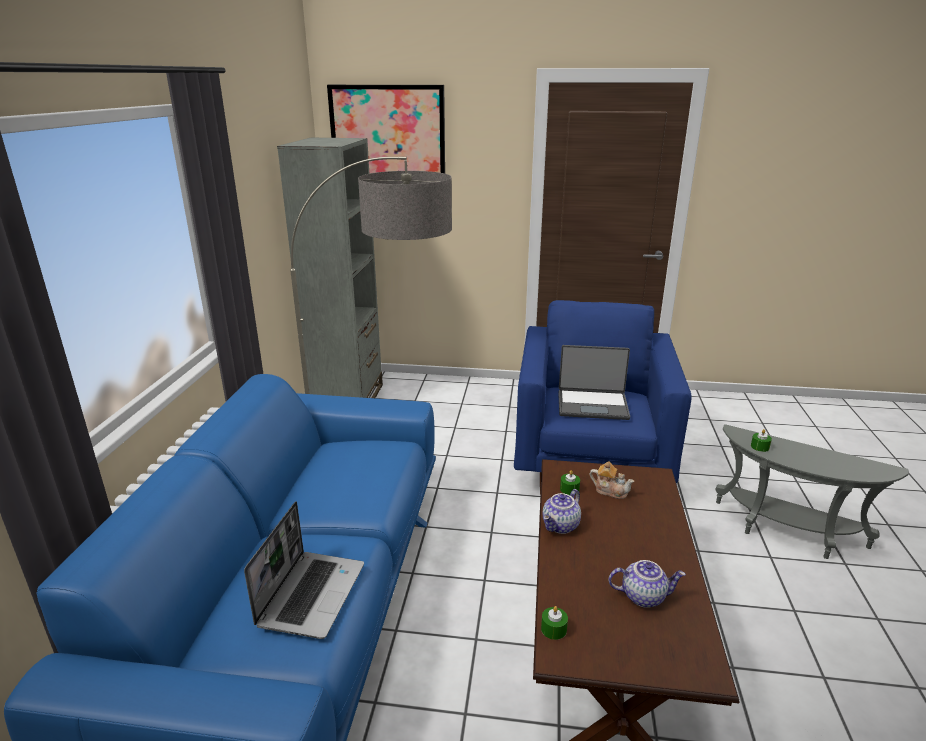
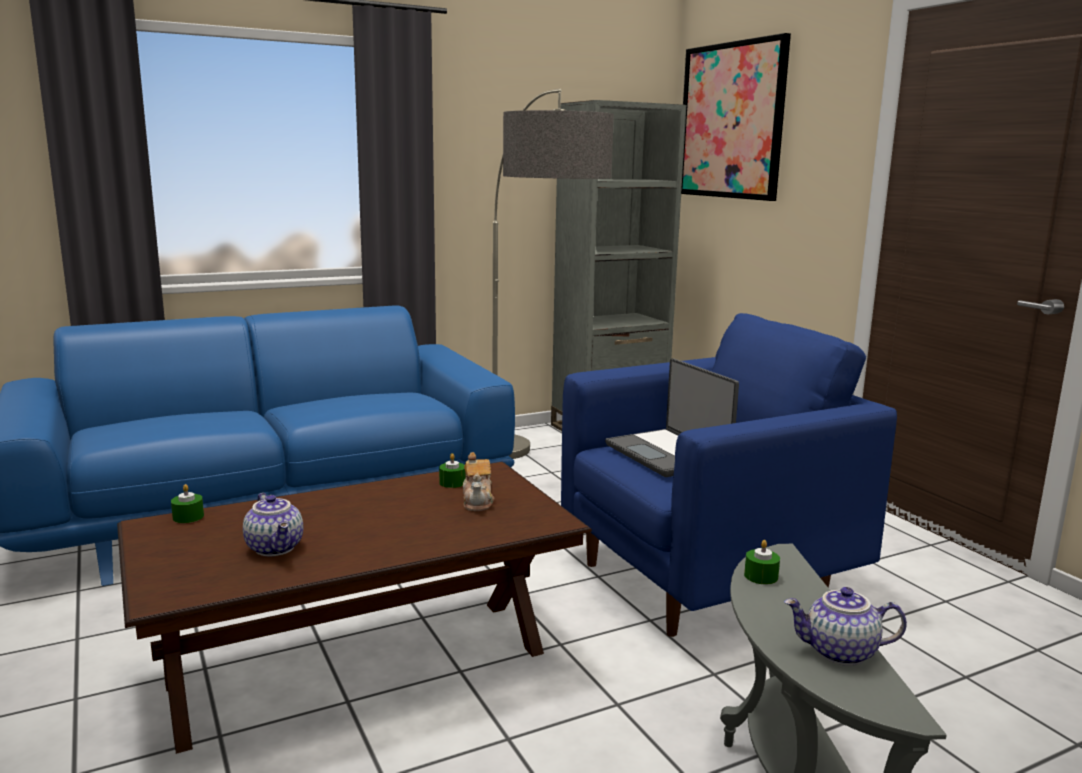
camera: 55 degrees right, 10 degrees down
laptop [244,501,364,639] -> none
teapot [542,489,581,534] -> teapot moved to [784,587,907,666]

